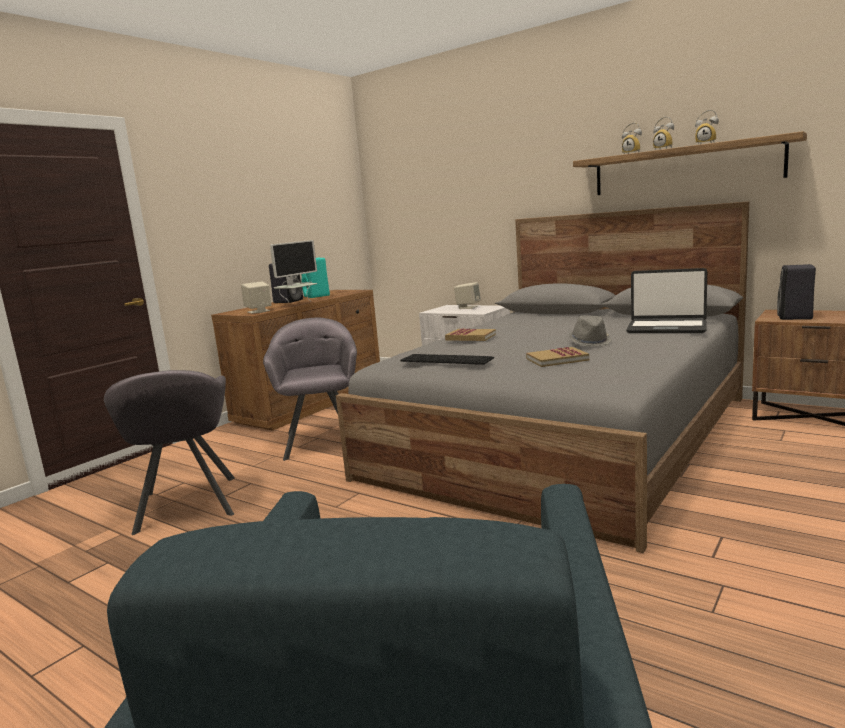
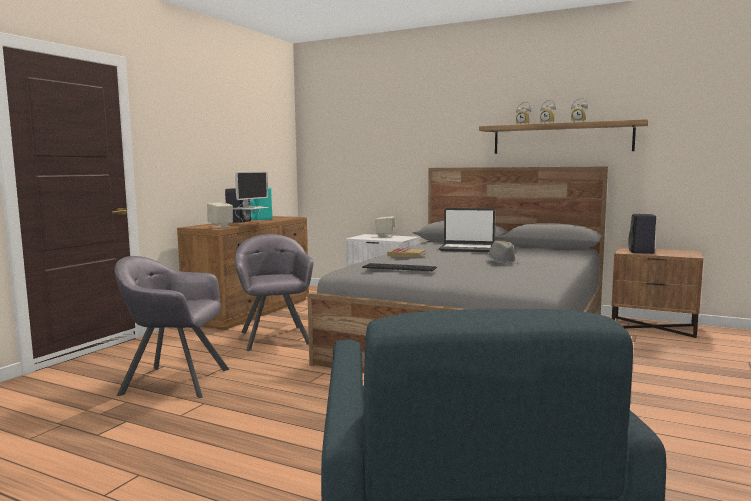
camera: 10 degrees left, 5 degrees down
grey armchair [104,370,235,535] -> grey armchair turned 120 degrees clockwise [114,256,229,398]
book [526,347,589,367] -> none
laptop [626,268,707,333] -> laptop moved to [439,208,495,252]

